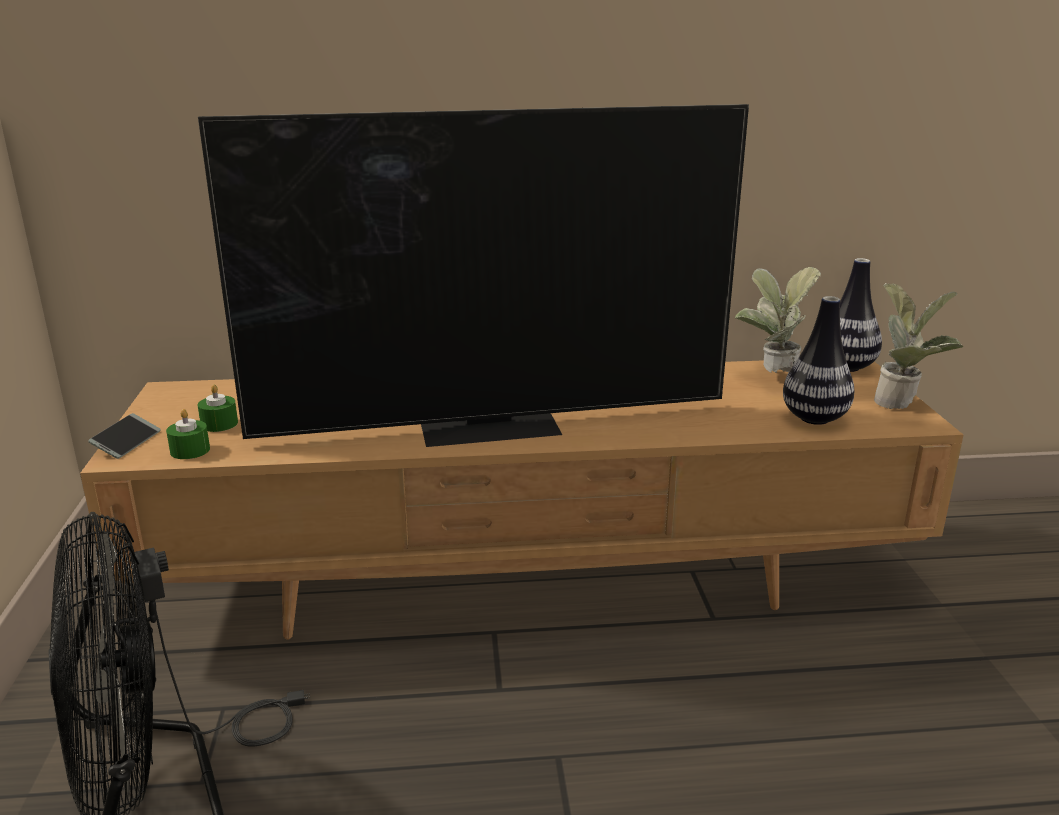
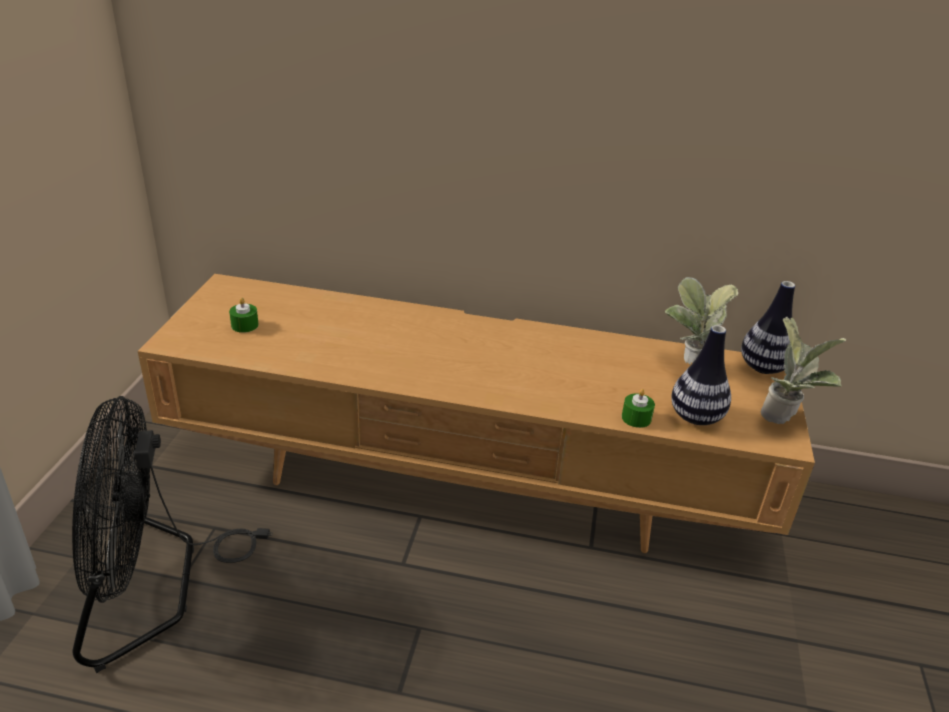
camera: 15 degrees right, 10 degrees up
phone [88,413,161,459] -> none
green candle [166,409,210,459] -> green candle moved to [622,389,655,428]
television [198,104,749,447] -> none

